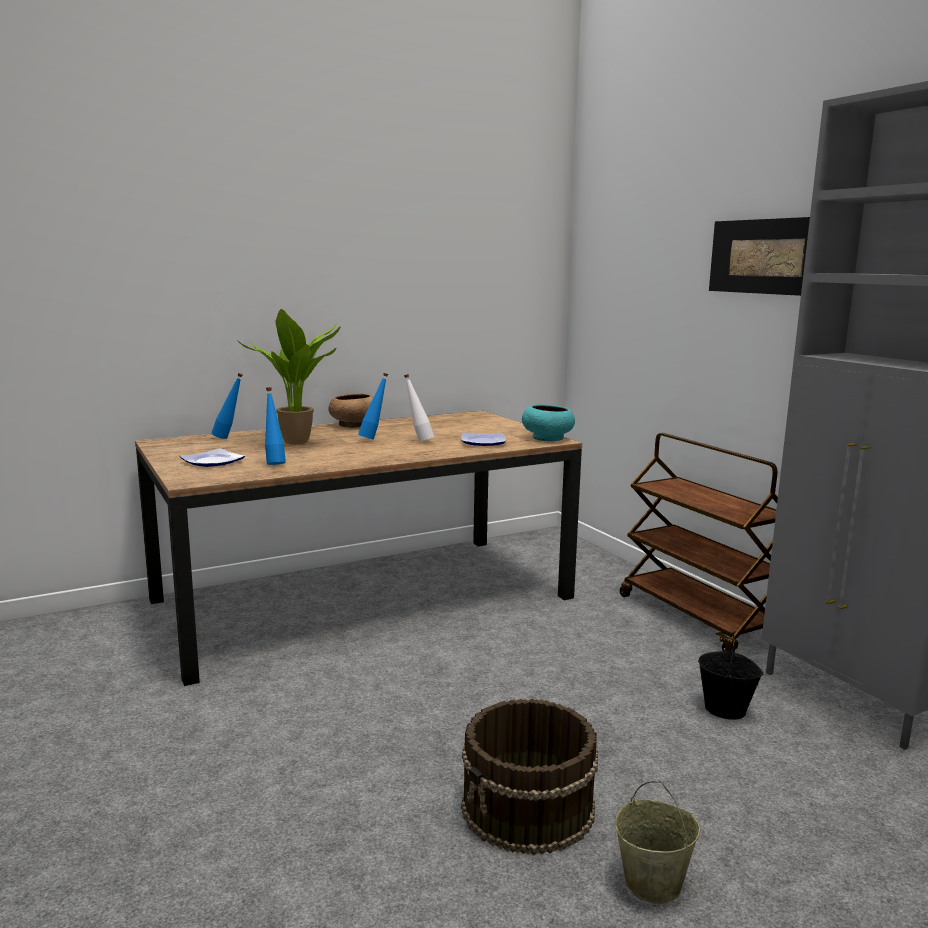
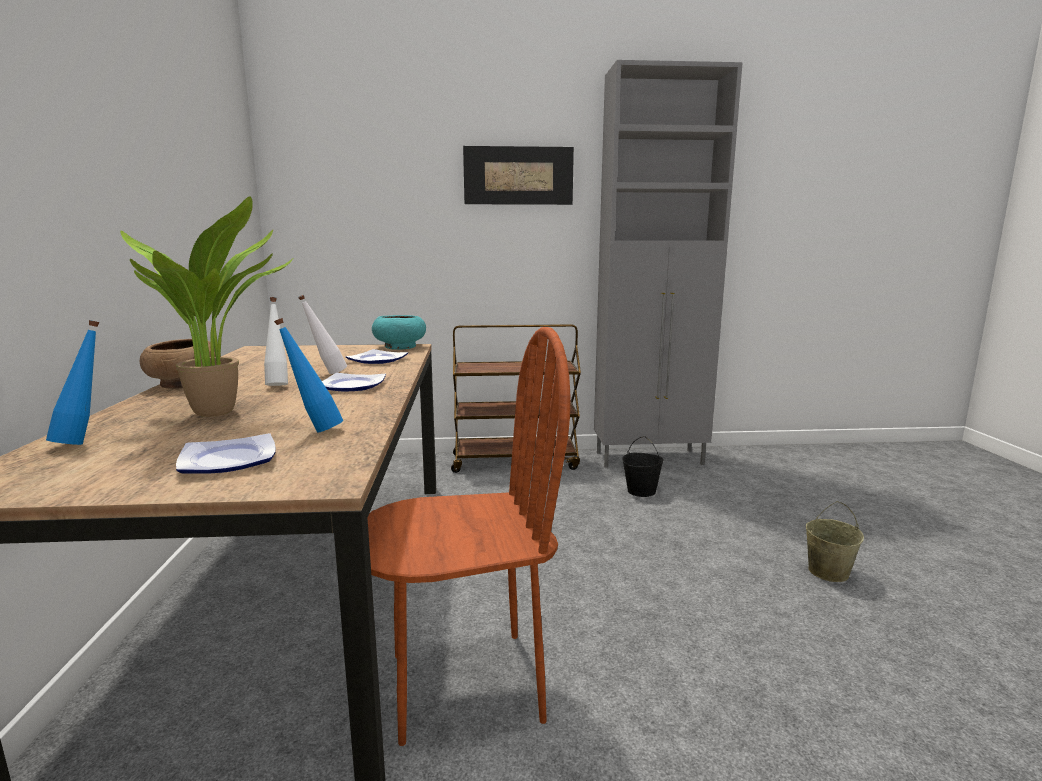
camera: 65 degrees left, 0 degrees up
blue bottle [358,373,388,440] -> white bottle [264,297,288,386]
brown bucket [461,699,598,855] -> none
none -> plate [322,373,386,391]
none -> brown chair [368,327,571,746]

